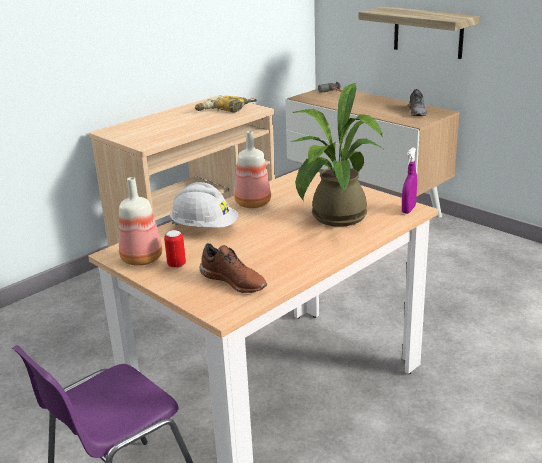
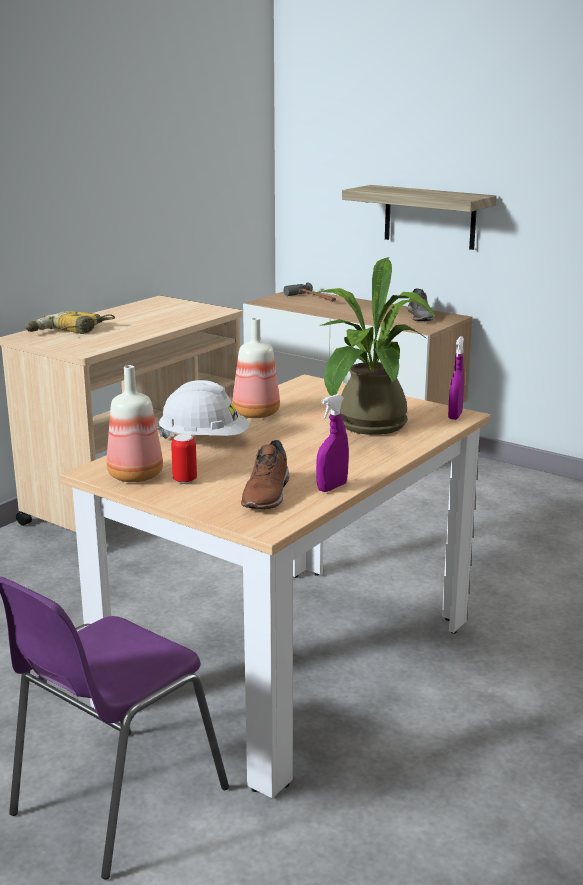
camera: 10 degrees left, 5 degrees down
power drill [195,96,257,113] -> power drill moved to [25,311,115,334]
brown shoe [199,243,267,293] -> brown shoe turned 75 degrees clockwise [241,440,289,509]
none -> purple spray bottle [316,394,349,492]

